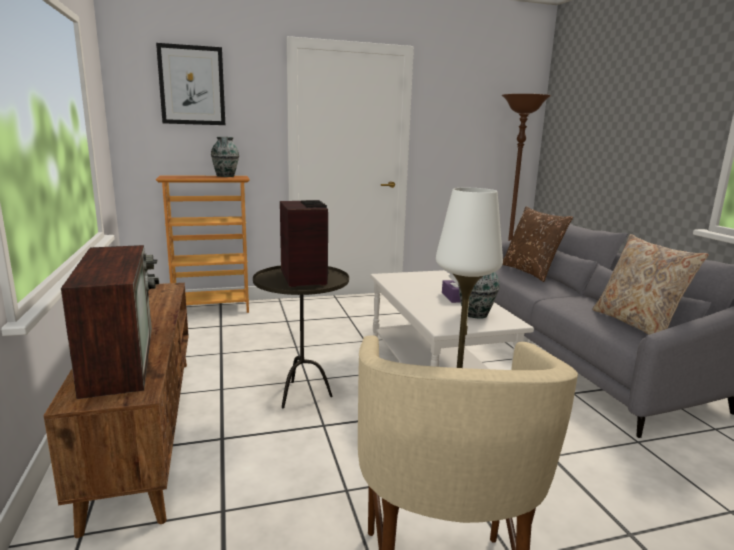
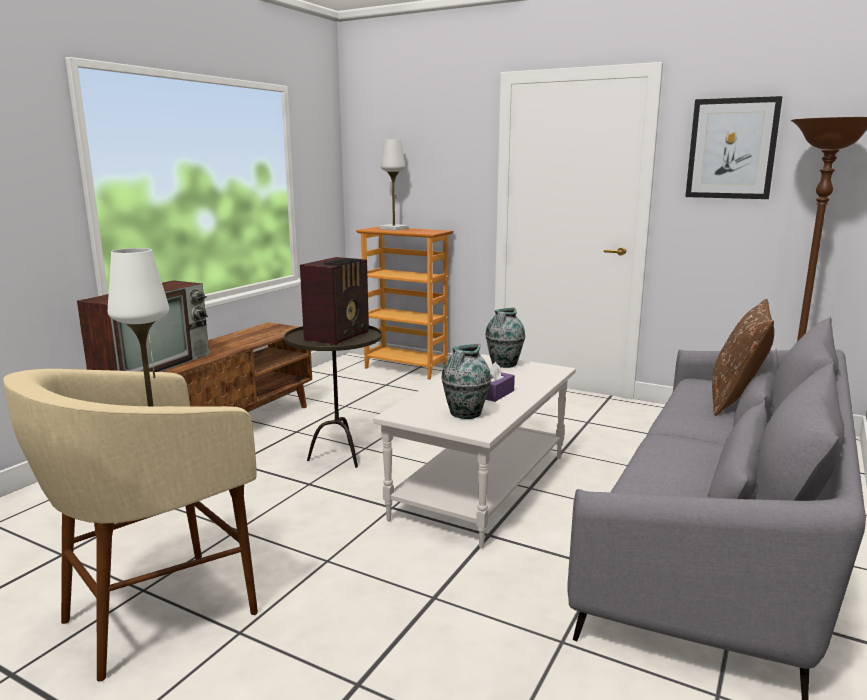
camera: 45 degrees right, 0 degrees up
picture [156,43,225,125] -> picture moved to [685,96,782,199]
vase [211,137,239,177] -> vase moved to [485,307,526,368]
beige pillow [592,234,709,335] -> none
none -> white table lamp [379,139,408,230]

